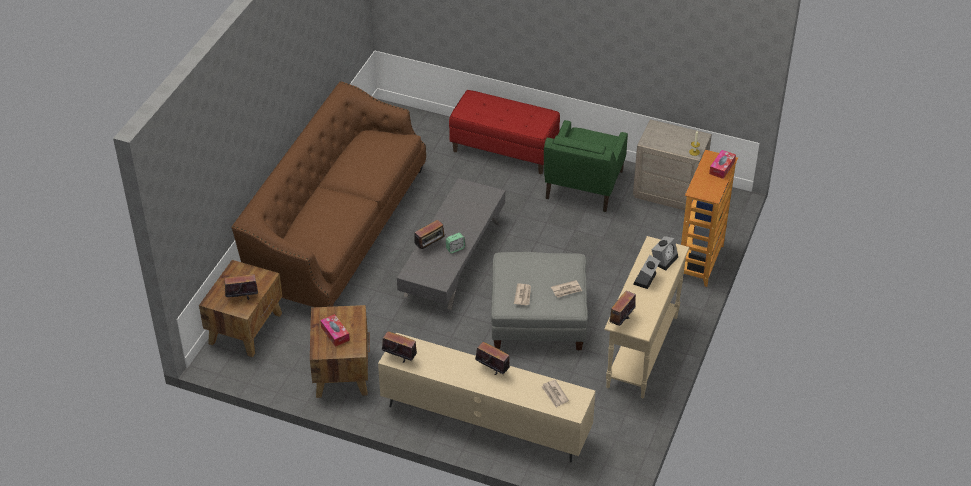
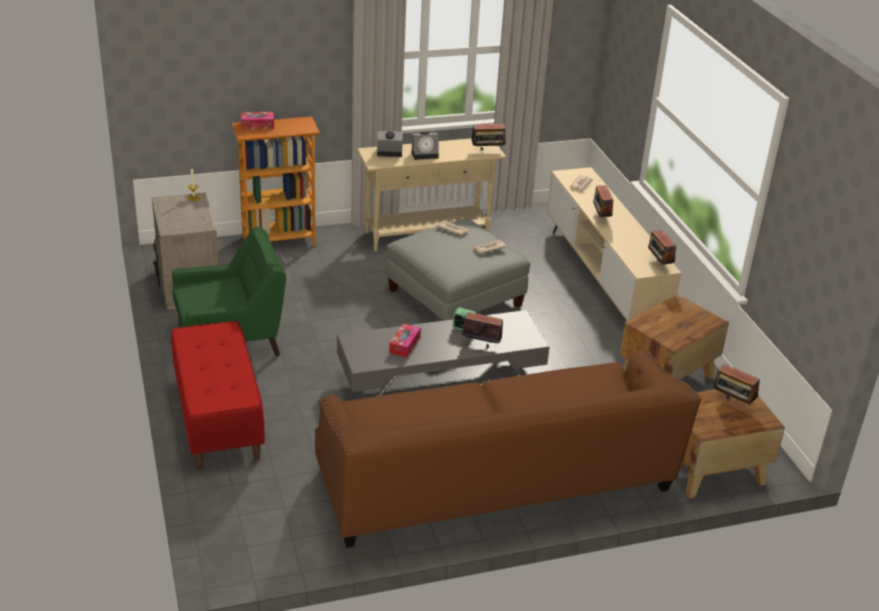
camera: 130 degrees left, 10 degrees down
tissue box [320,314,350,347] -> tissue box moved to [389,324,421,358]

